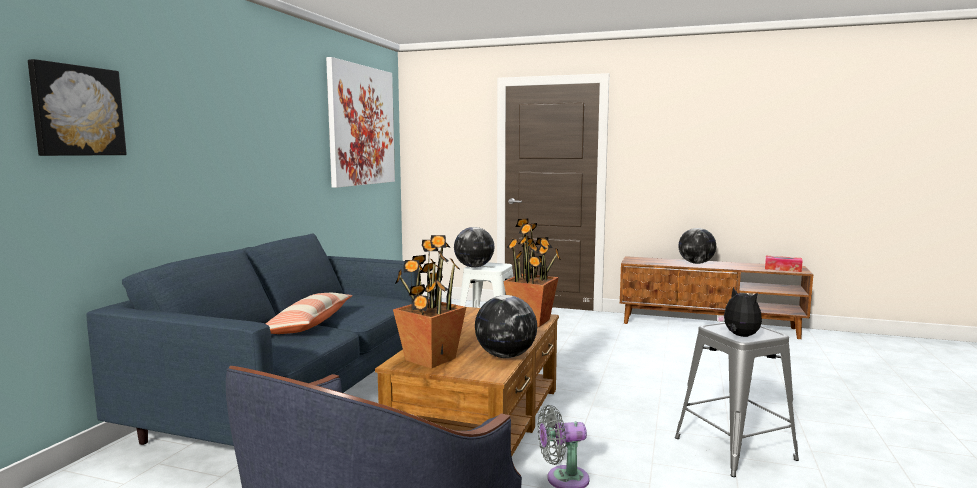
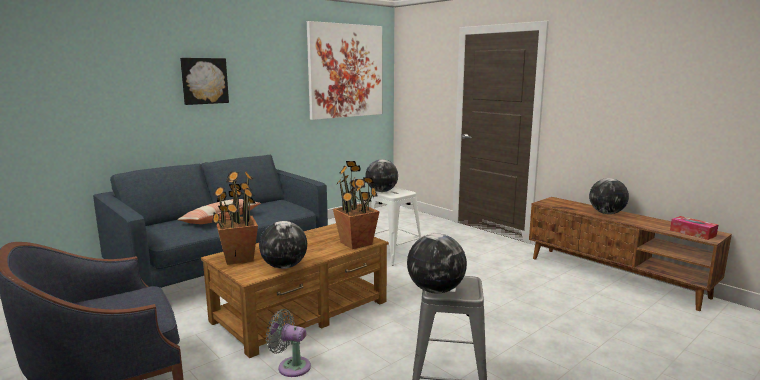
camera: 30 degrees right, 5 degrees up
picture [28,59,127,156] -> picture moved to [180,58,229,105]
plush toy [717,287,762,337] -> globe [407,233,467,294]

